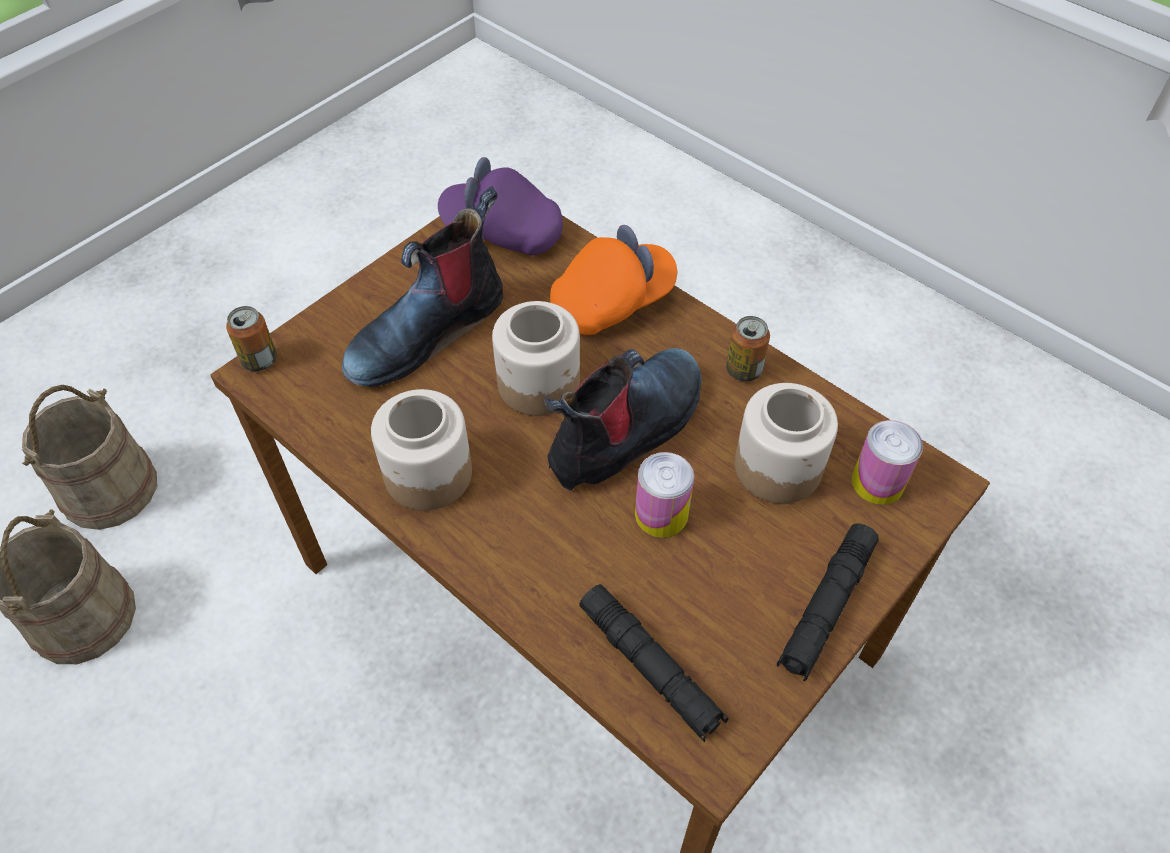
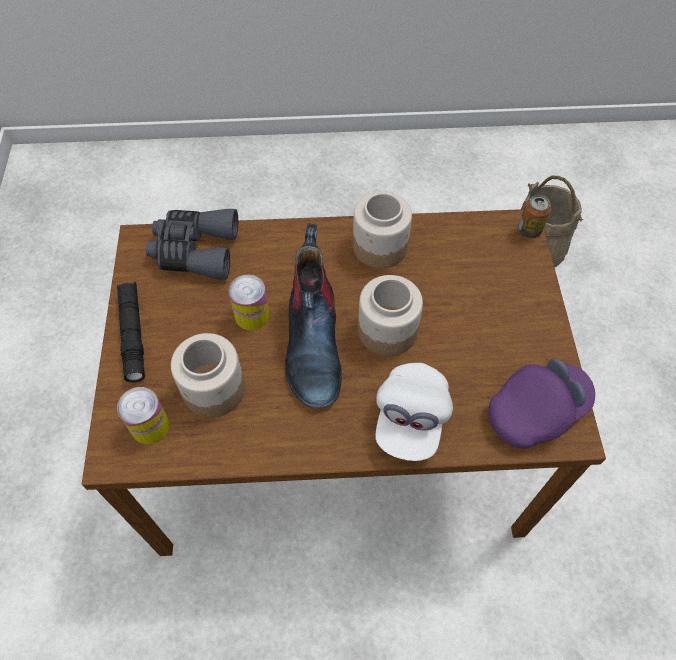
camera: 135 degrees right, 5 degrees up
beige bucket [22,385,157,530] -> none
boot [342,186,503,387] -> none
orange cap [550,225,677,335] -> white cap [375,363,453,461]
black flashlight [579,584,728,742] -> grey binoculars [146,209,238,280]
can [726,316,770,381] -> none

